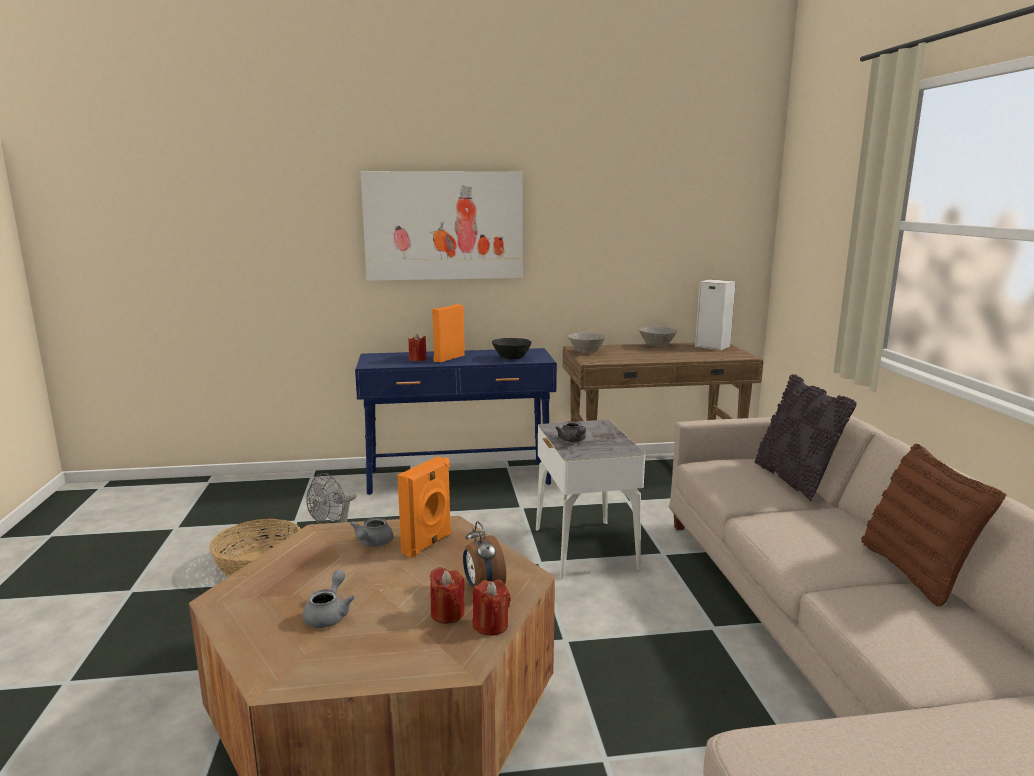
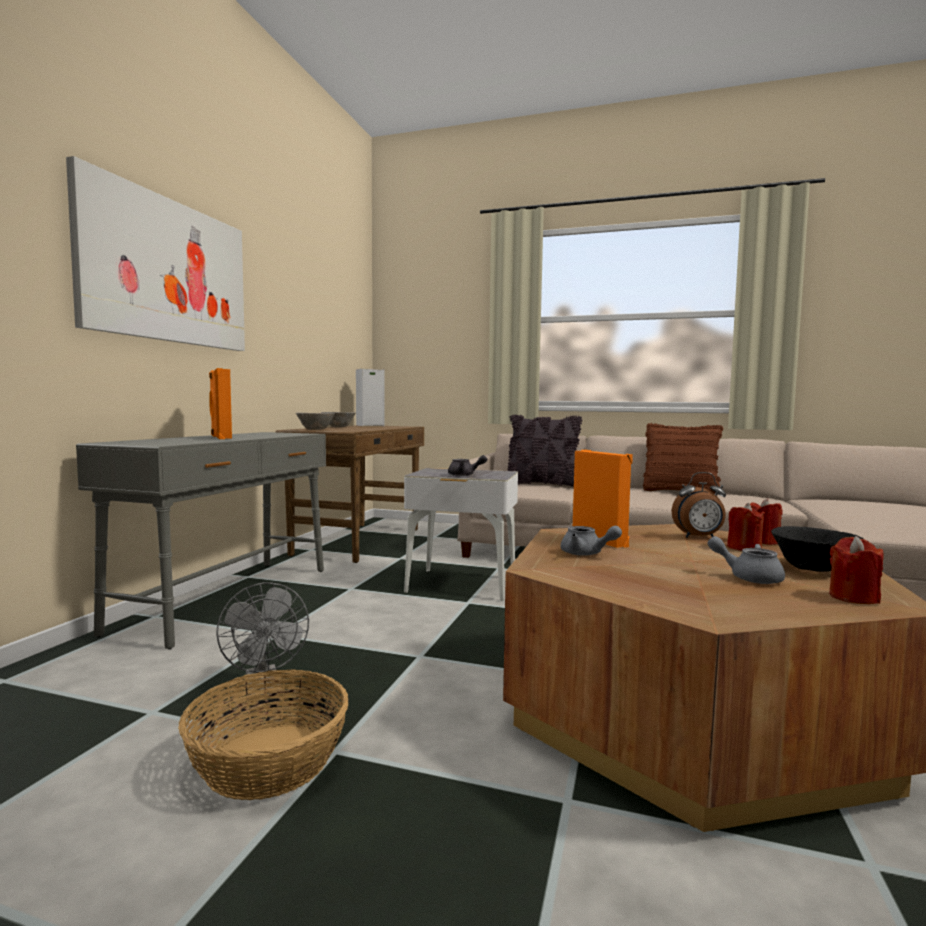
camera: 65 degrees left, 10 degrees down
blue console table [355,348,557,495] -> grey console table [76,432,326,649]
red candle [408,334,427,361] -> red candle moved to [829,536,884,604]
black bowl [492,338,532,359] -> black bowl moved to [771,526,864,572]

